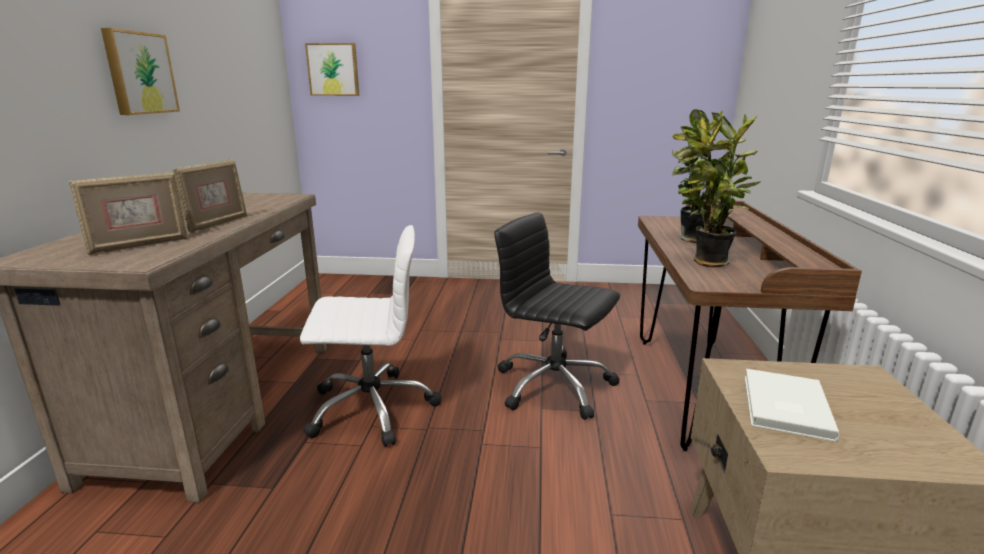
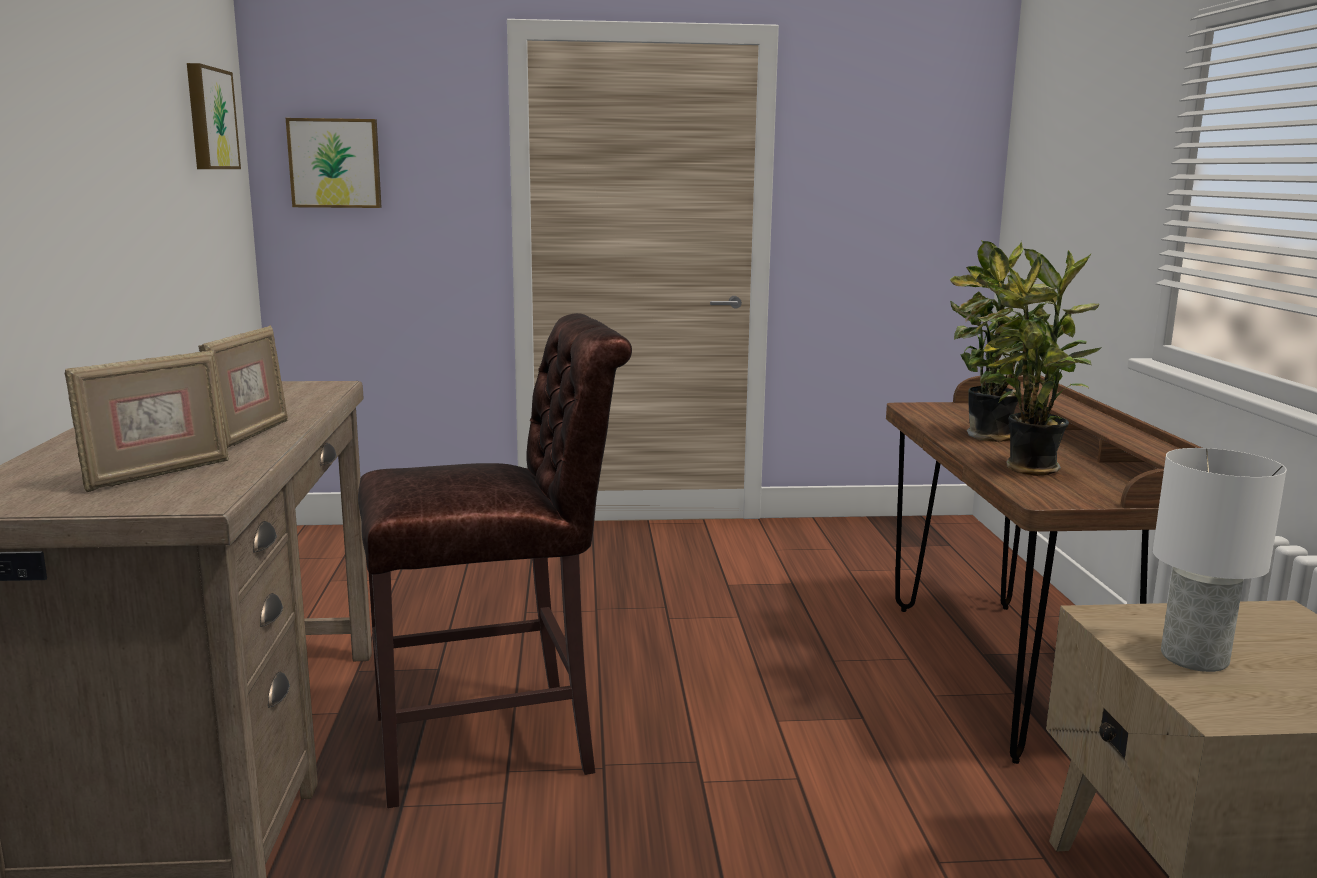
camera: 10 degrees left, 5 degrees down
picture [101,28,180,115] -> picture moved to [187,63,241,169]
white office chair [300,225,442,447] -> brown stool [358,313,632,808]
black office chair [494,213,620,420] -> none
white book [745,369,840,442] -> white table lamp [1153,448,1287,672]

